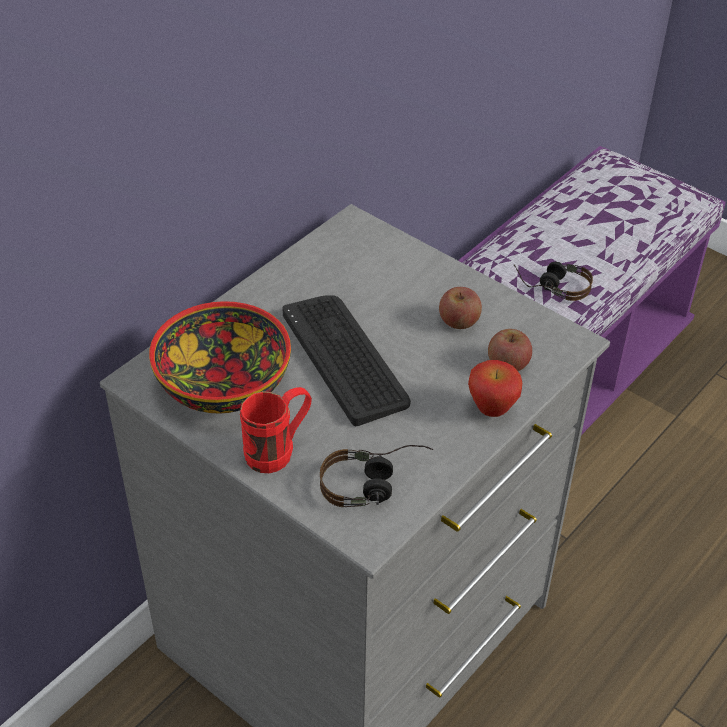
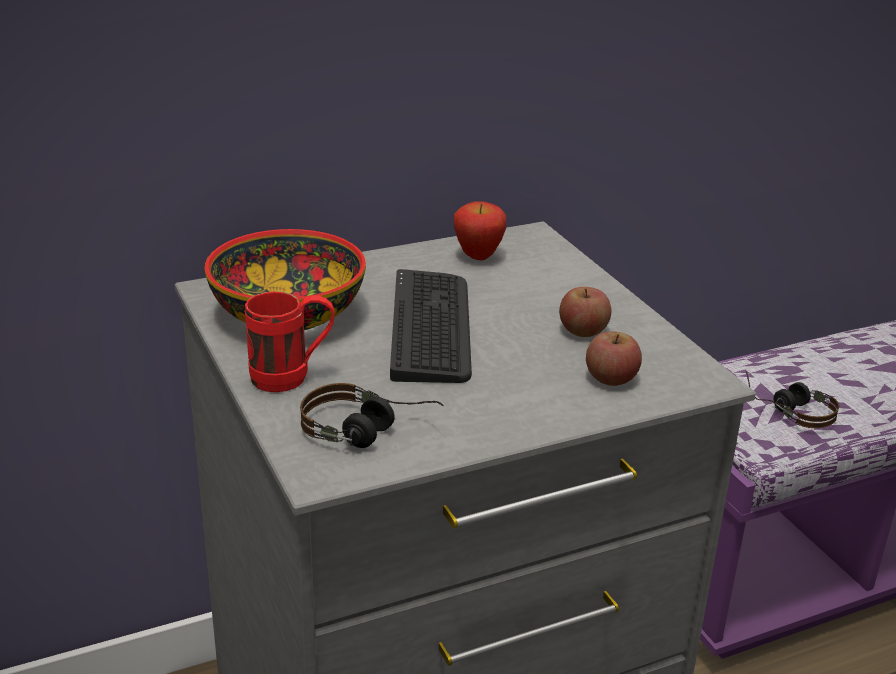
camera: 25 degrees right, 15 degrees down
apple [468,360,522,417] -> apple moved to [453,201,506,260]

